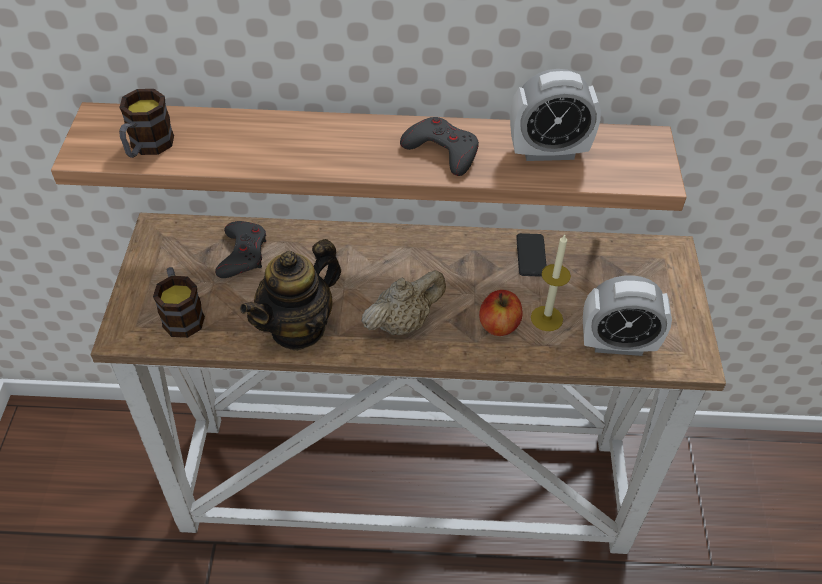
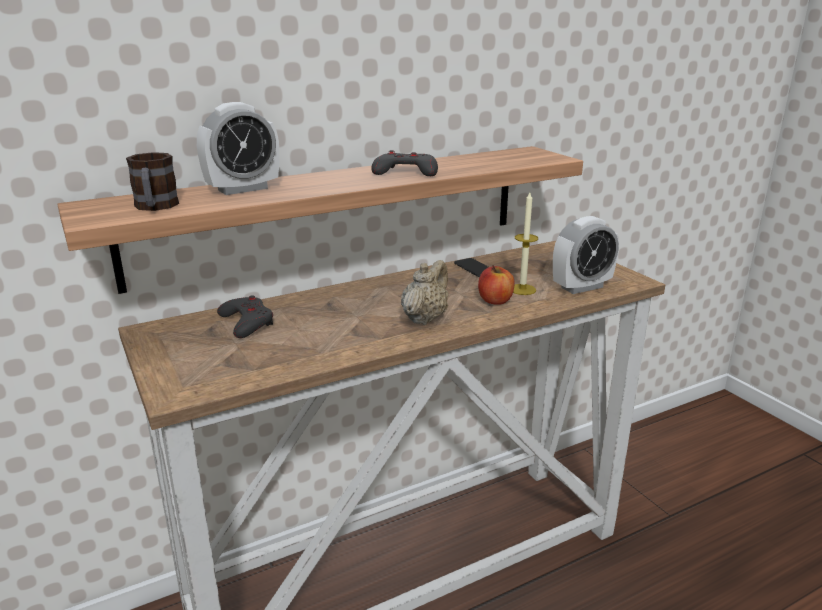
camera: 30 degrees left, 25 degrees down
mug [153,267,205,338] -> none
teapot [240,239,341,351] -> none
alarm clock [510,69,601,161] -> alarm clock moved to [197,102,279,195]

